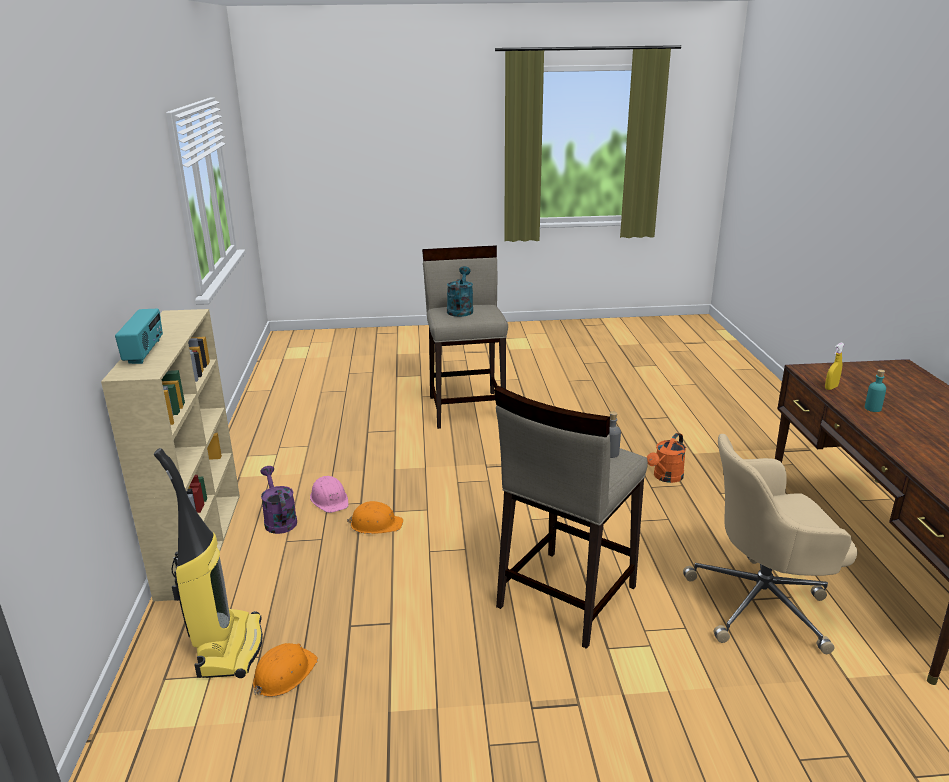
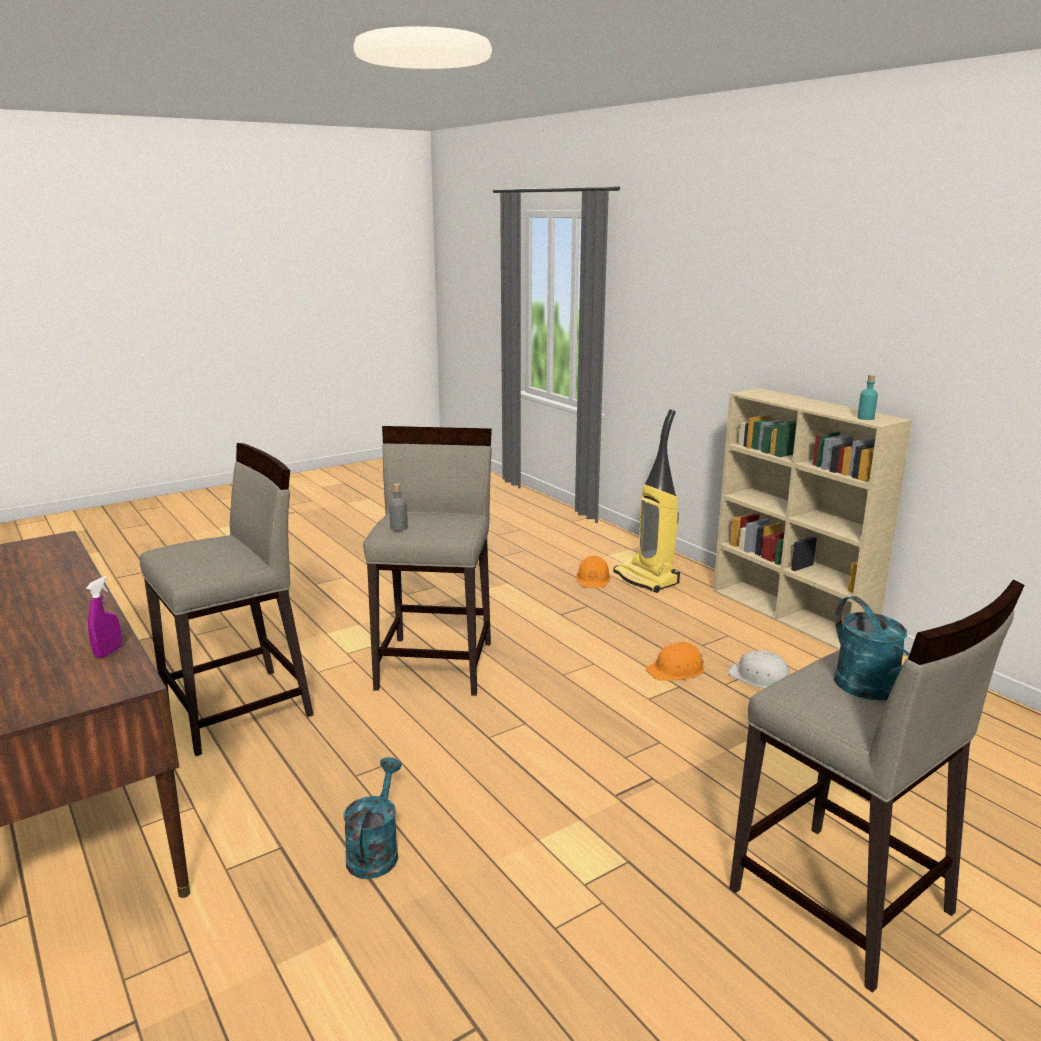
camera: 150 degrees right, 5 degrees down
radio [115,309,163,364] -> none
purple watering can [260,466,297,534] -> none
pink hard hat [310,476,348,513] -> white hard hat [728,650,790,689]
orange watering can [647,433,686,483] -> turquoise watering can [344,757,402,879]
beige office chair [683,434,857,654] -> beige stool [140,443,314,756]
yellow spray bottle [825,342,844,390] -> purple spray bottle [86,576,122,659]
turquoise bottle [865,370,886,412] -> turquoise bottle moved to [857,375,878,420]

